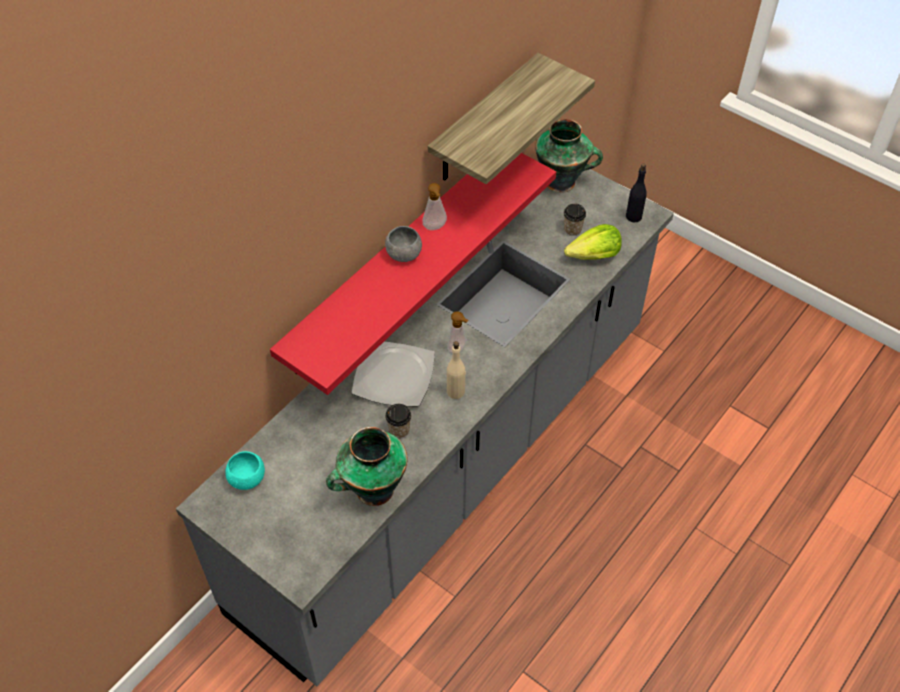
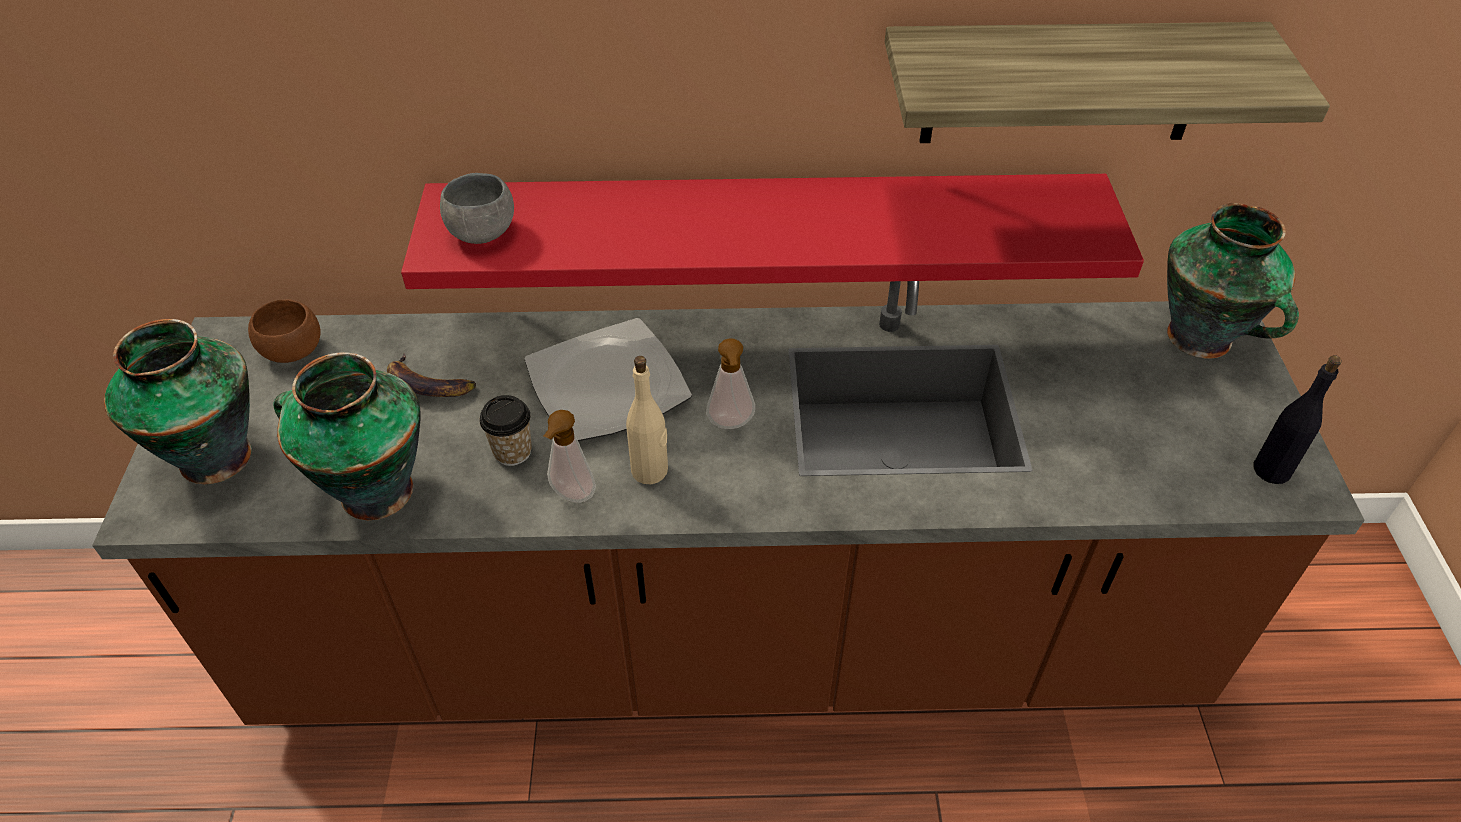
camera: 50 degrees right, 5 degrees down
grey counter [176,169,674,686] -> brown counter [92,281,1365,725]
turquoise bowl [225,451,265,490] -> brown bowl [248,299,321,363]
grey bowl [385,226,422,262] -> grey bowl moved to [440,173,514,244]
soap dispenser [423,183,447,230] -> soap dispenser moved to [543,410,596,503]
cup [564,203,586,236] -> none
lettuce [564,224,622,260] -> none
none -> vase [104,319,252,484]
none -> banana [387,354,476,397]

